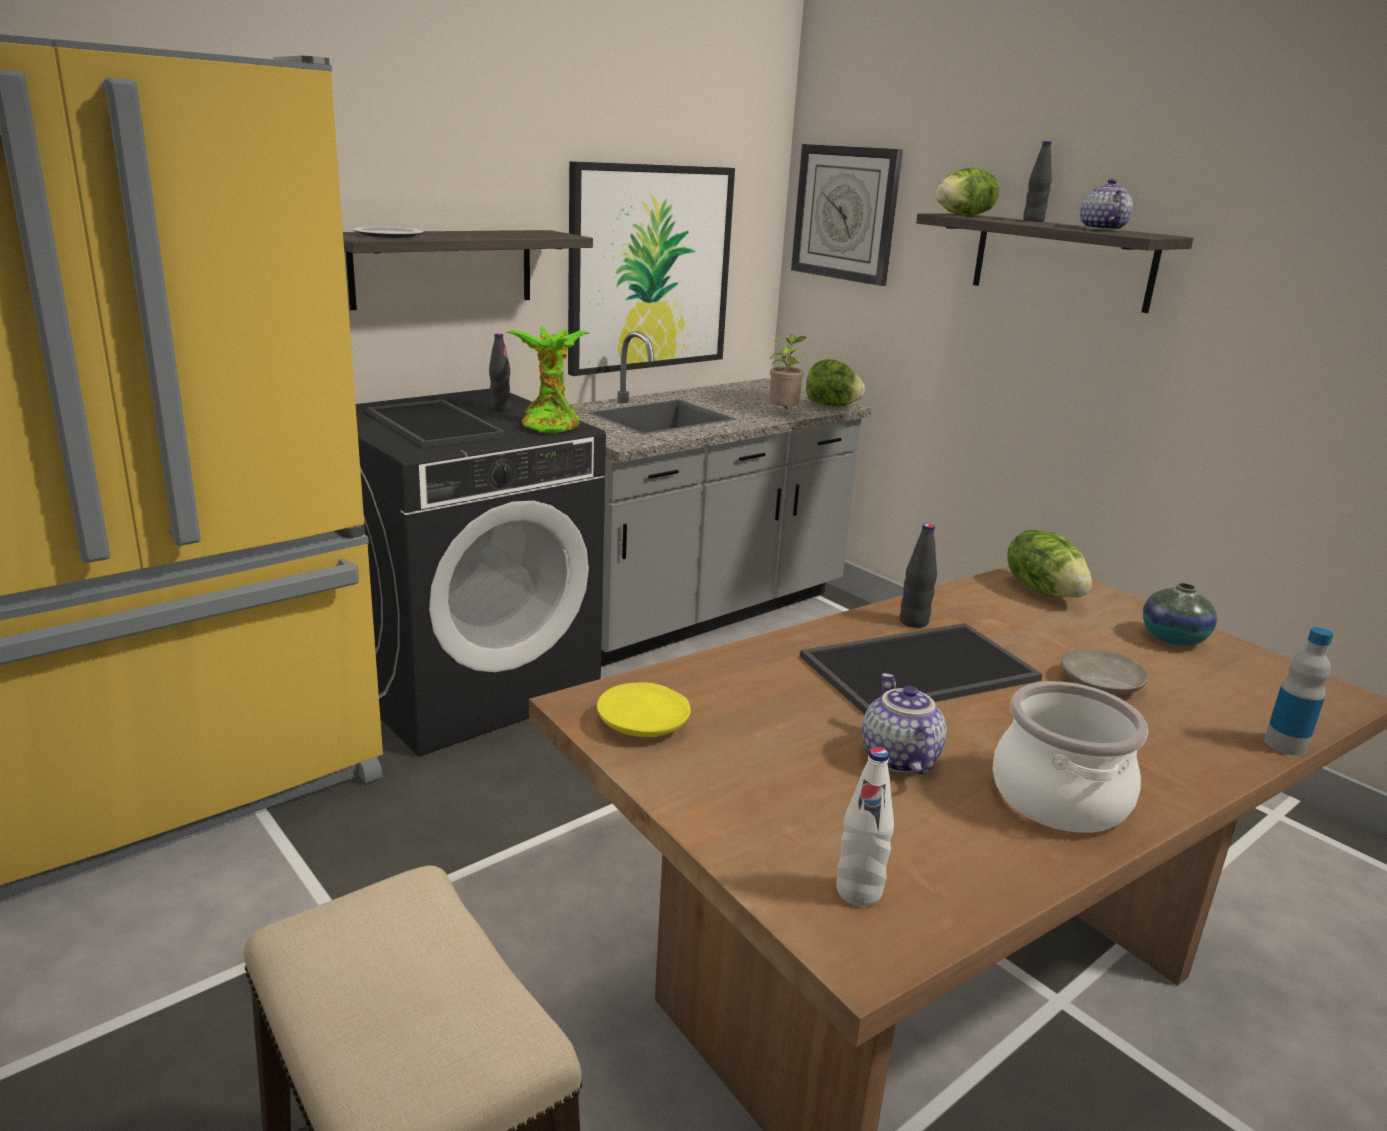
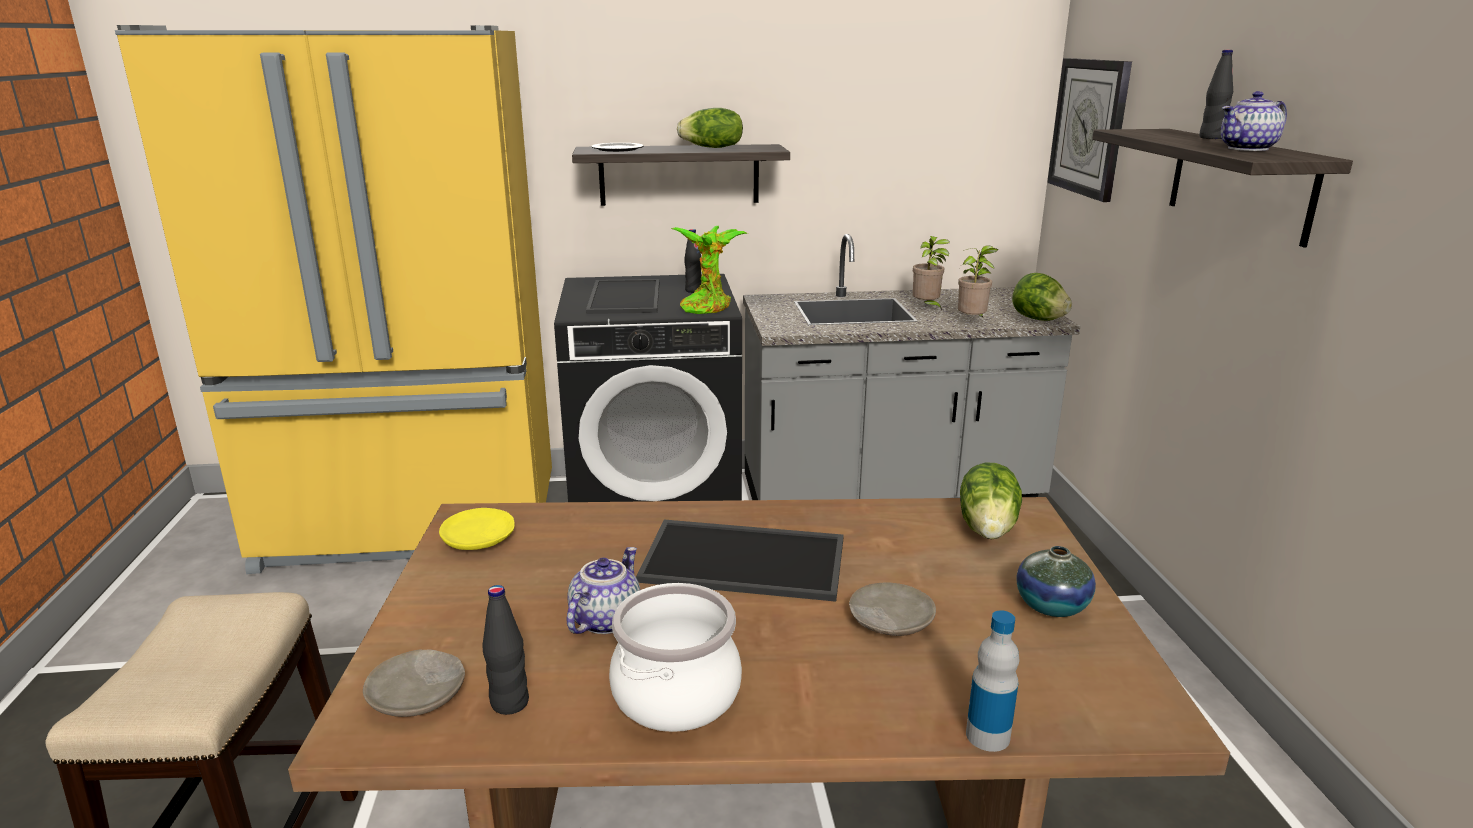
camera: 35 degrees right, 0 degrees up
picture [568,161,735,376] -> none
white bottle [836,747,894,906] -> beige plate [363,649,465,717]
black bottle [900,523,937,628] -> black bottle moved to [482,585,529,715]
lettuce [935,168,999,216] -> lettuce moved to [677,108,743,148]
teapot [1080,179,1133,231] -> teapot turned 150 degrees counterclockwise [1221,91,1287,151]
none -> potted plant [913,236,950,310]

